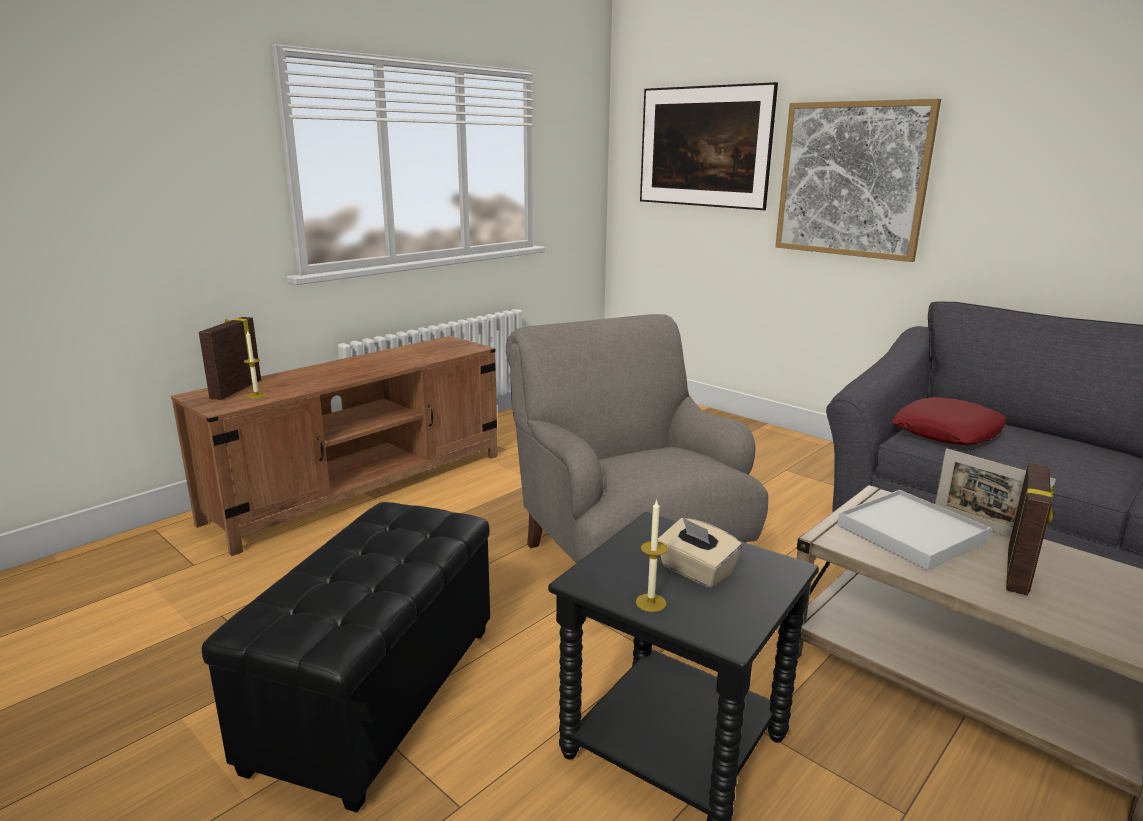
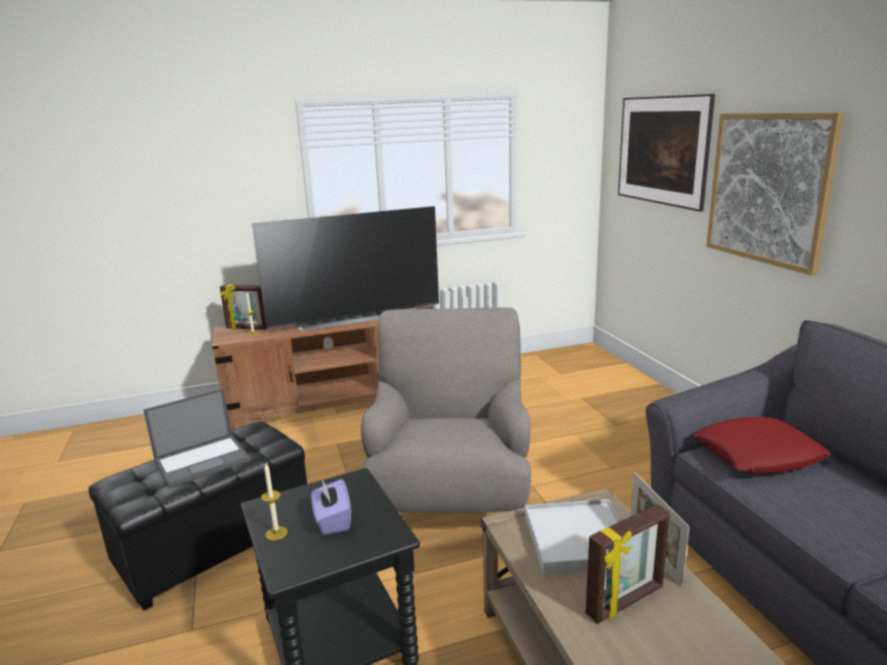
camera: 30 degrees right, 0 degrees up
picture frame [199,317,261,400] -> picture frame turned 120 degrees counterclockwise [220,285,266,329]
beige tissue box [658,518,742,588] -> purple tissue box [311,479,351,535]
none -> laptop [143,388,251,488]
none -> television [252,206,439,331]

